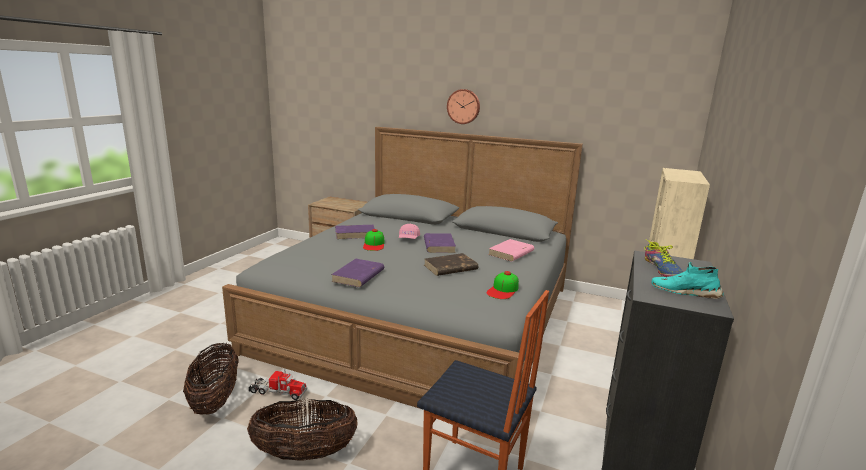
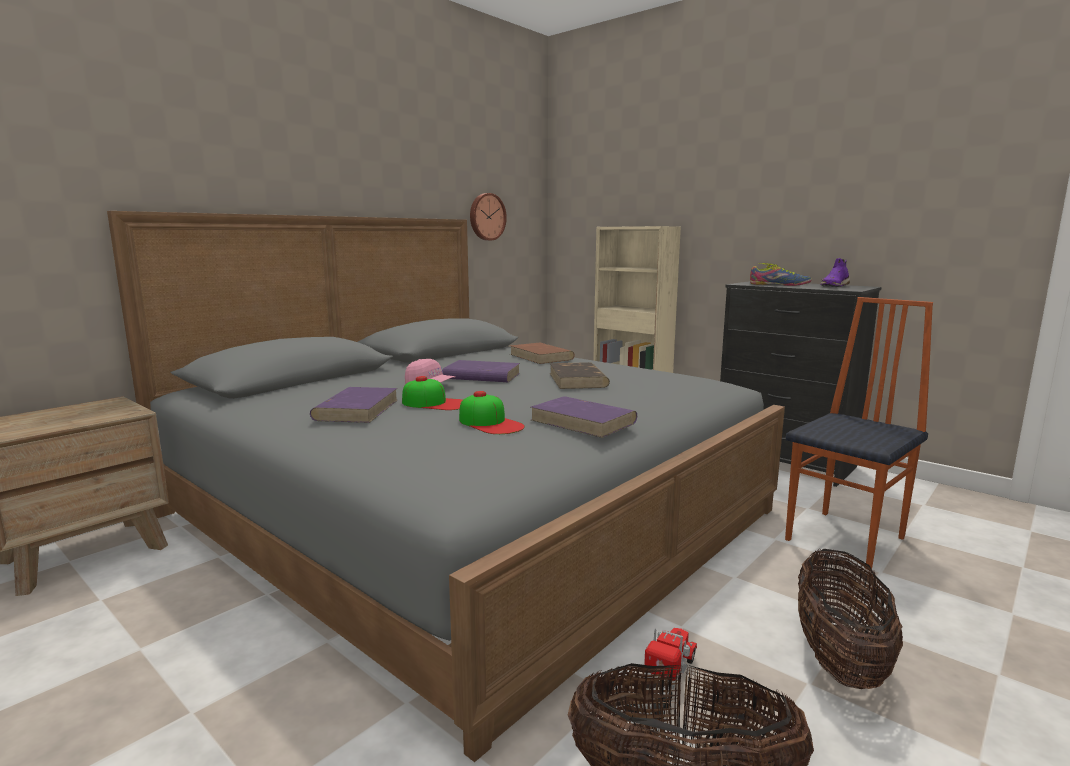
camera: 70 degrees left, 5 degrees down
wall clock [447,89,480,124] -> wall clock moved to [470,193,507,241]
cap [487,271,519,299] -> cap moved to [459,391,525,434]
pink book [488,239,534,262] -> brown book [510,342,575,364]
turquoise shoe [652,262,723,299] -> purple shoe [820,258,850,287]

